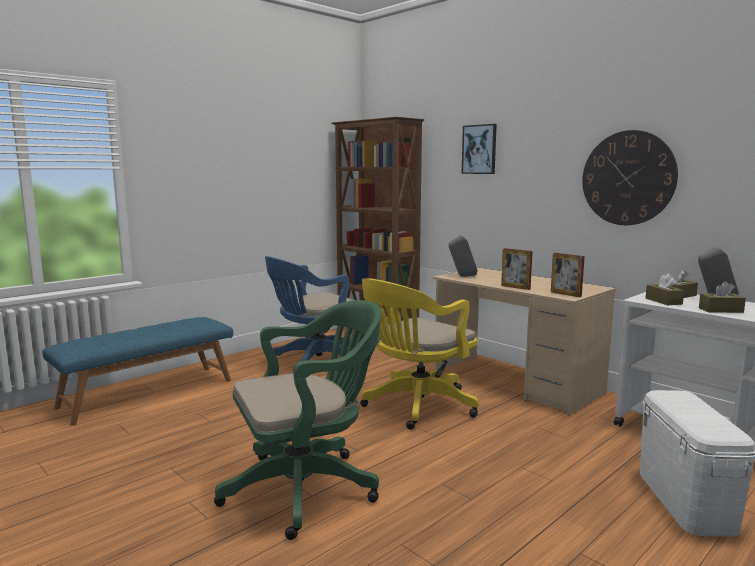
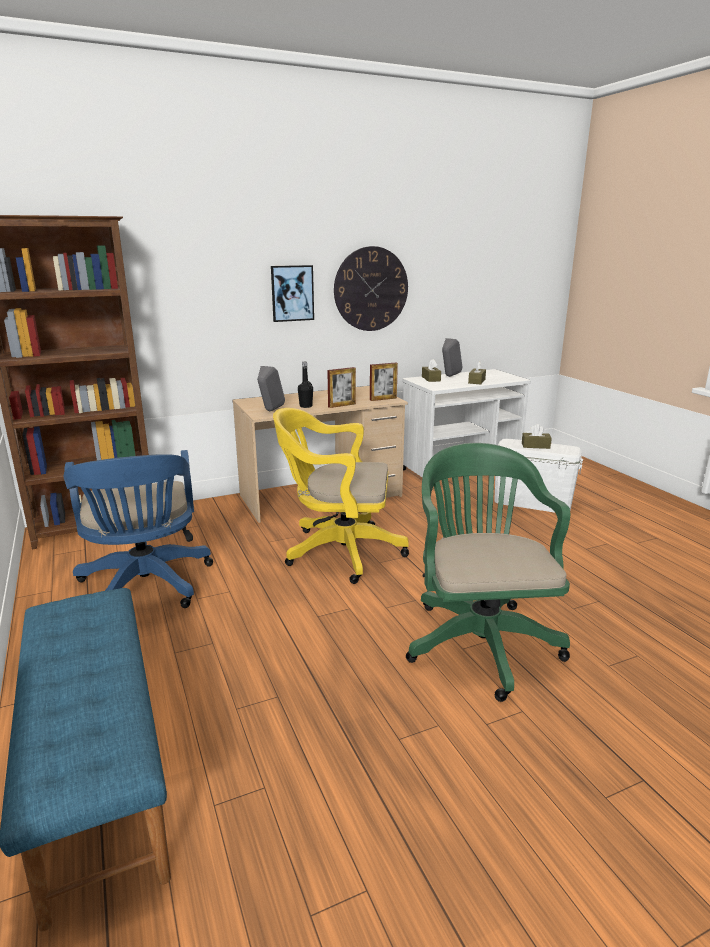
camera: 70 degrees left, 10 degrees up
yellow office chair [360,278,479,430] -> yellow office chair turned 120 degrees clockwise [273,408,409,584]
picture [462,124,497,174] -> picture moved to [271,265,314,322]
brown tissue box [646,274,684,305] -> brown tissue box moved to [522,424,552,449]
none -> black bottle [298,362,313,408]

